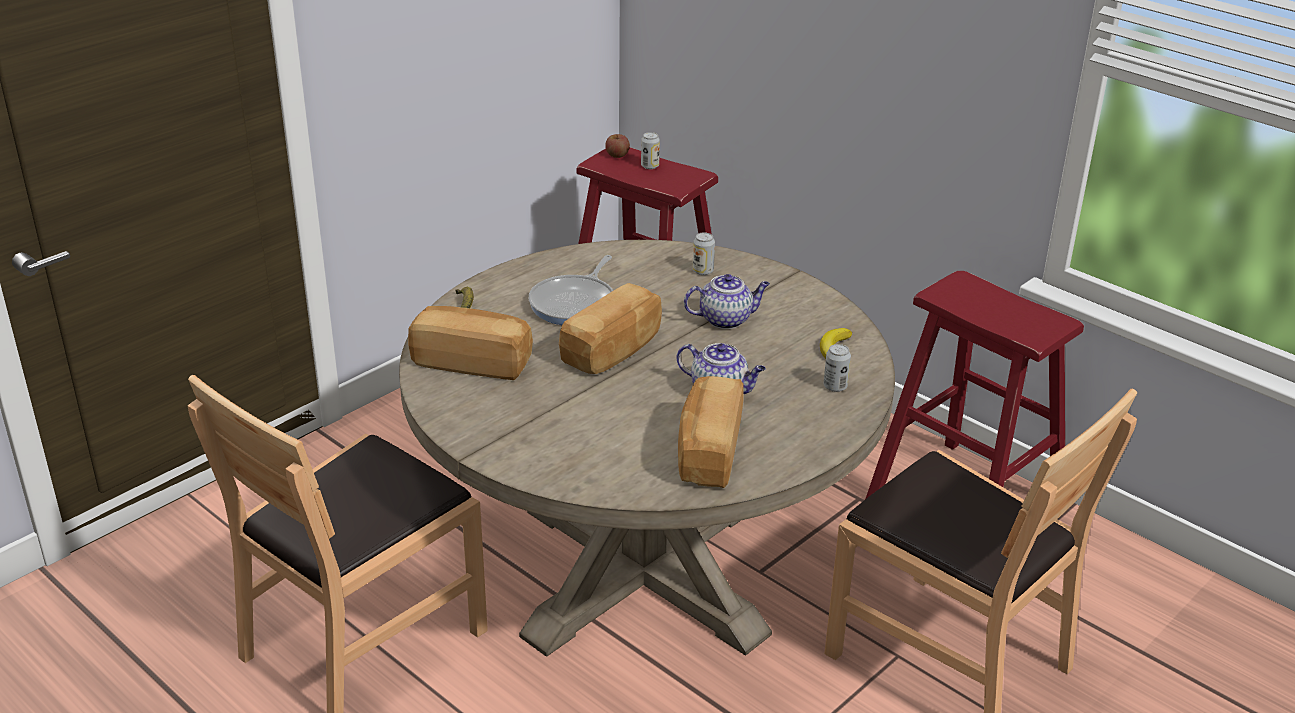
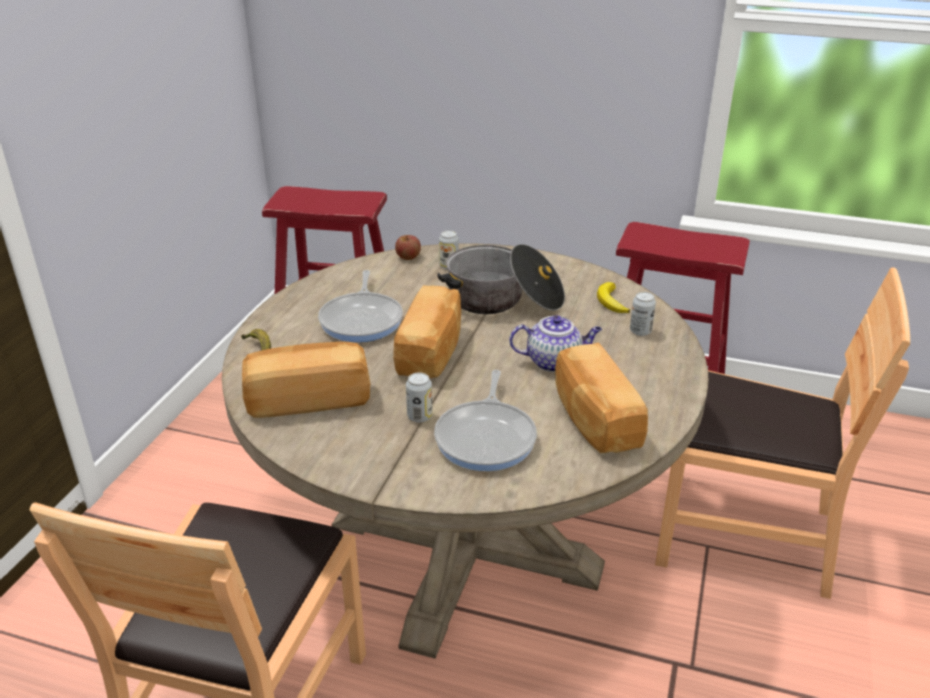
camera: 25 degrees left, 0 degrees up
apple [605,134,630,158] -> apple moved to [395,235,421,260]
can [641,132,660,169] -> can moved to [406,372,432,423]
teapot [684,274,770,329] -> cooking pot [437,244,565,314]
none -> frying pan [434,370,537,471]

